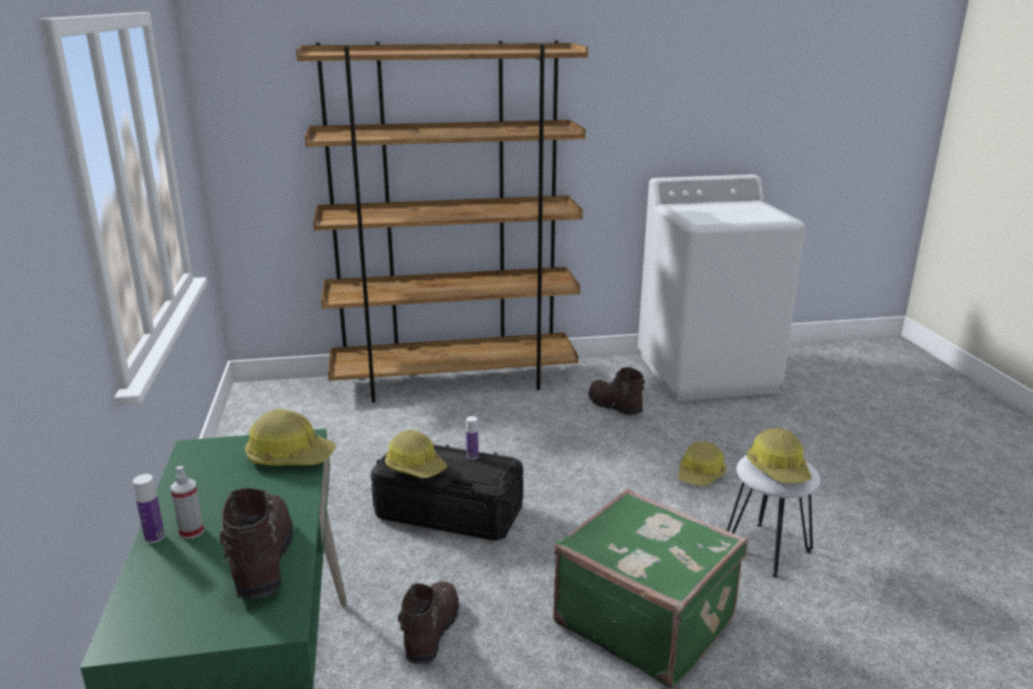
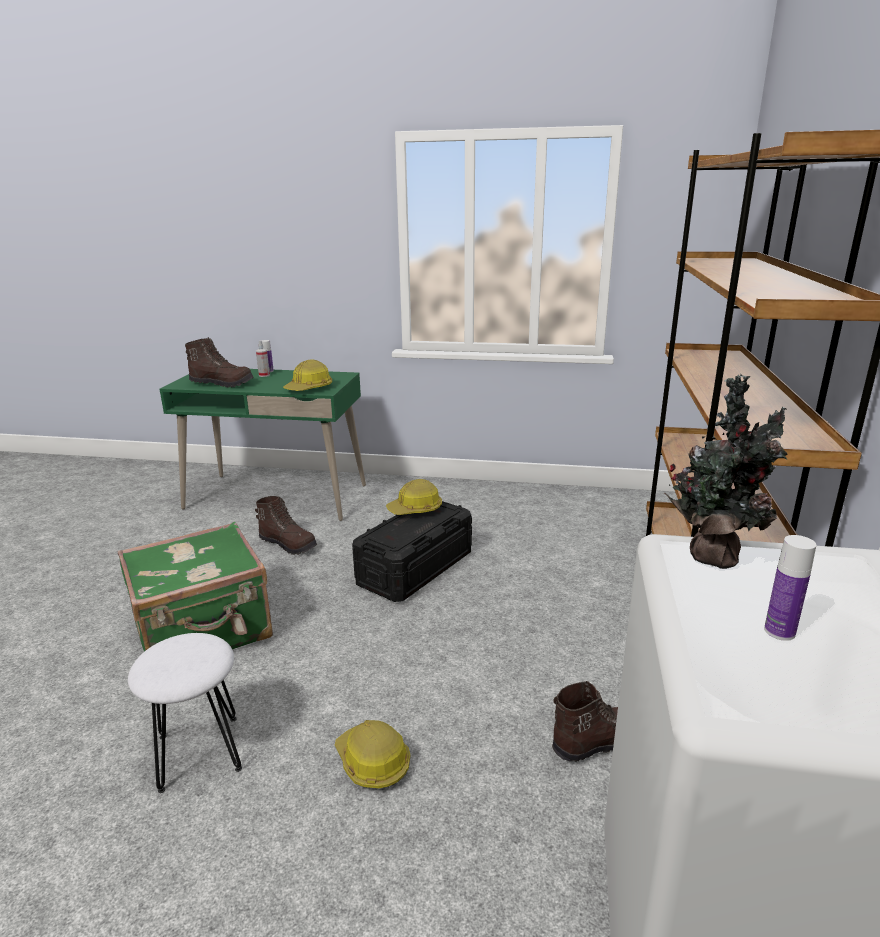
camera: 110 degrees right, 0 degrees up
bottle [466,416,479,460] -> bottle moved to [764,535,816,641]
hard hat [747,428,812,483] -> none
none -> potted plant [663,374,787,569]

